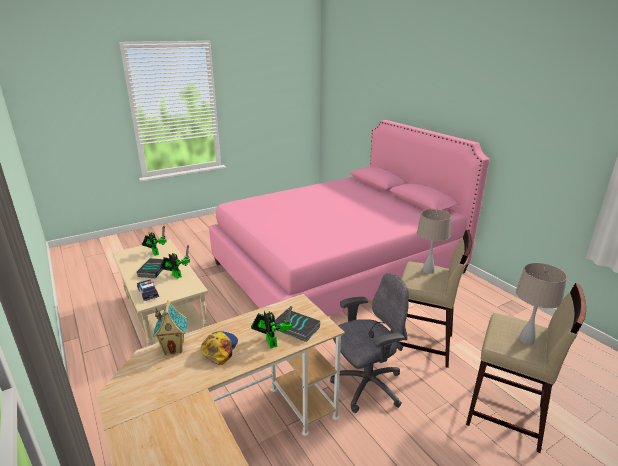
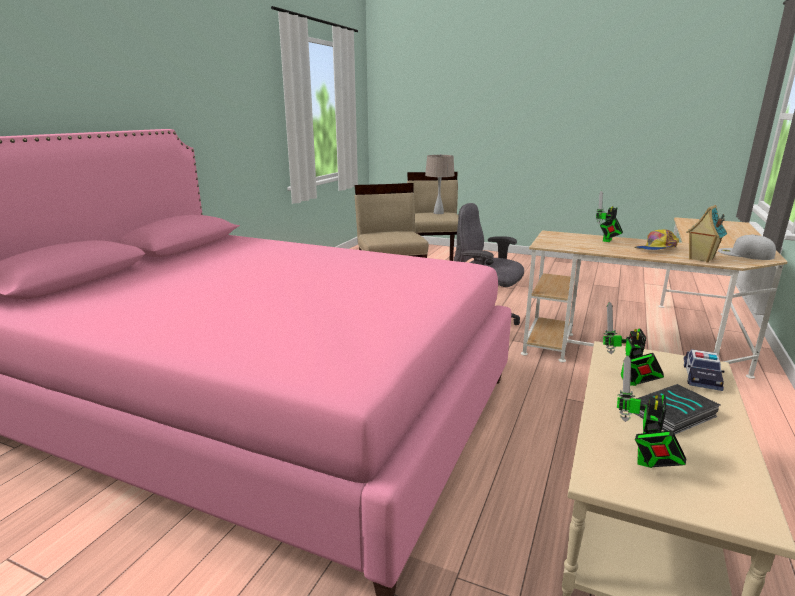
camera: 125 degrees left, 5 degrees down
book [275,309,320,342] -> none
beige table lamp [417,209,452,274] -> none
none -> white cap [718,235,776,260]

